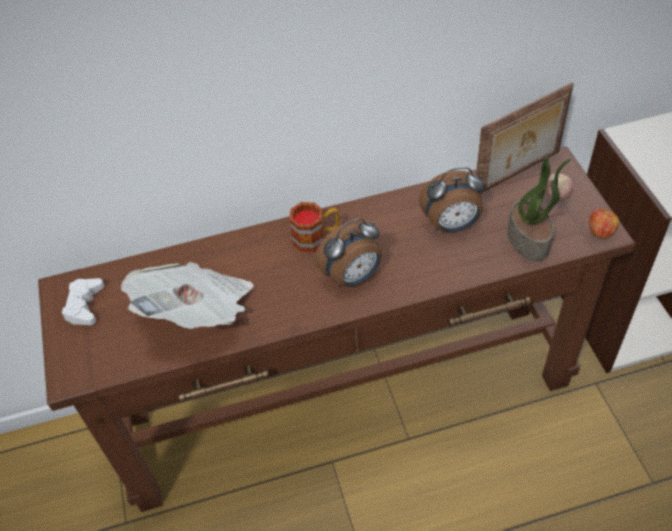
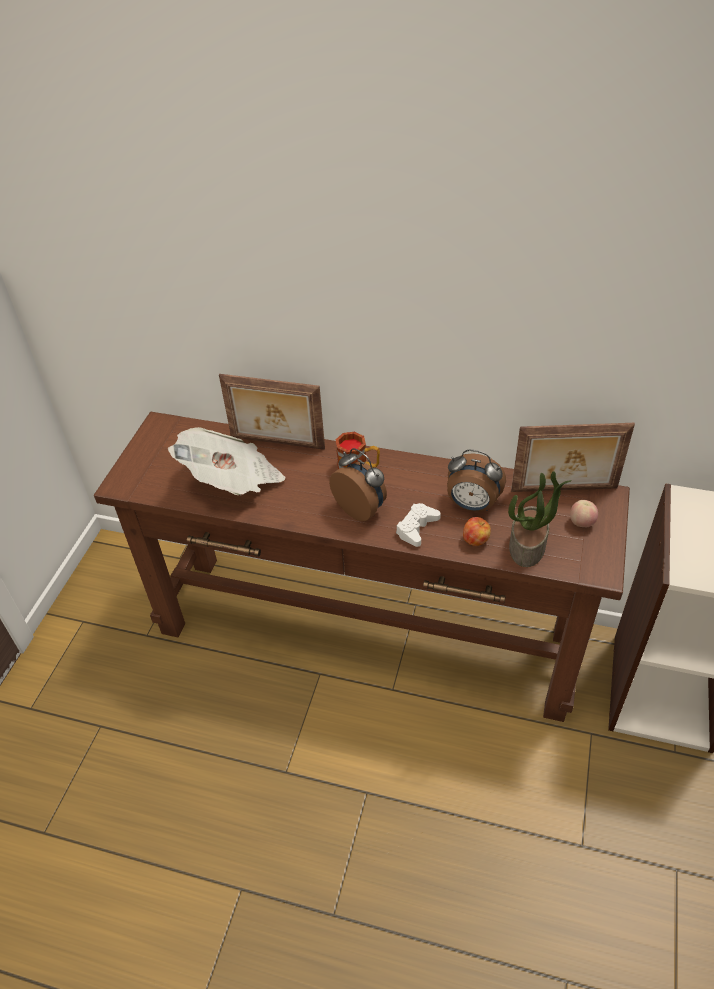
camera: 30 degrees right, 5 degrees down
white game controller [62,278,104,325] -> white game controller moved to [396,503,441,547]
alarm clock [315,218,382,287] -> alarm clock turned 135 degrees counterclockwise [329,448,387,521]
apple [589,209,619,239] -> apple moved to [463,517,491,546]
none -> picture frame [219,374,325,450]

